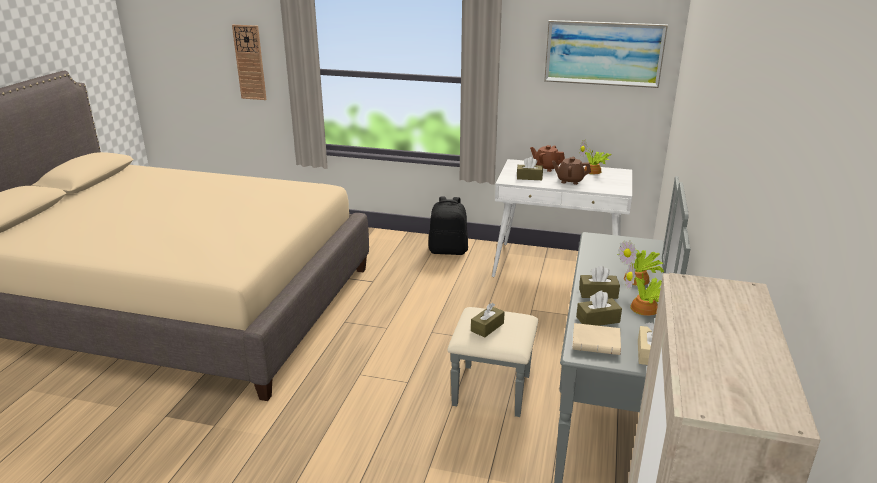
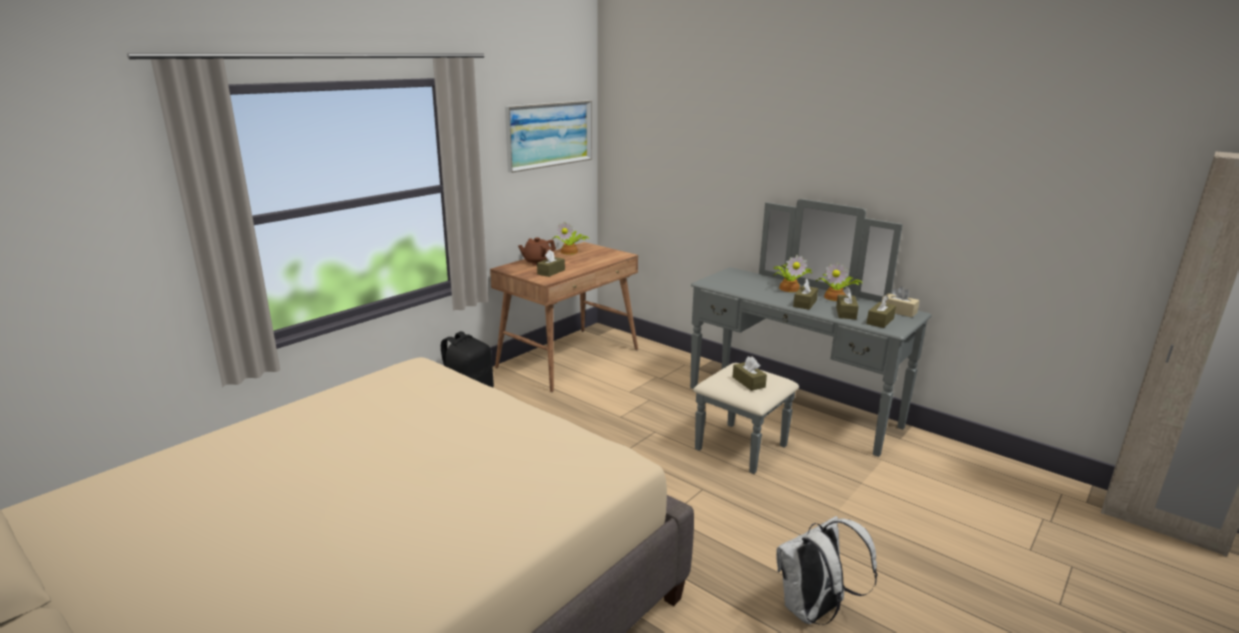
camera: 65 degrees left, 5 degrees down
wall clock [232,25,267,100] -> none
white desk [492,159,632,277] -> brown desk [490,242,638,392]
brown teapot [552,157,591,185] -> none
beige book [572,323,621,355] -> brown tissue box [867,295,896,328]
none -> white backpack [776,516,877,625]

